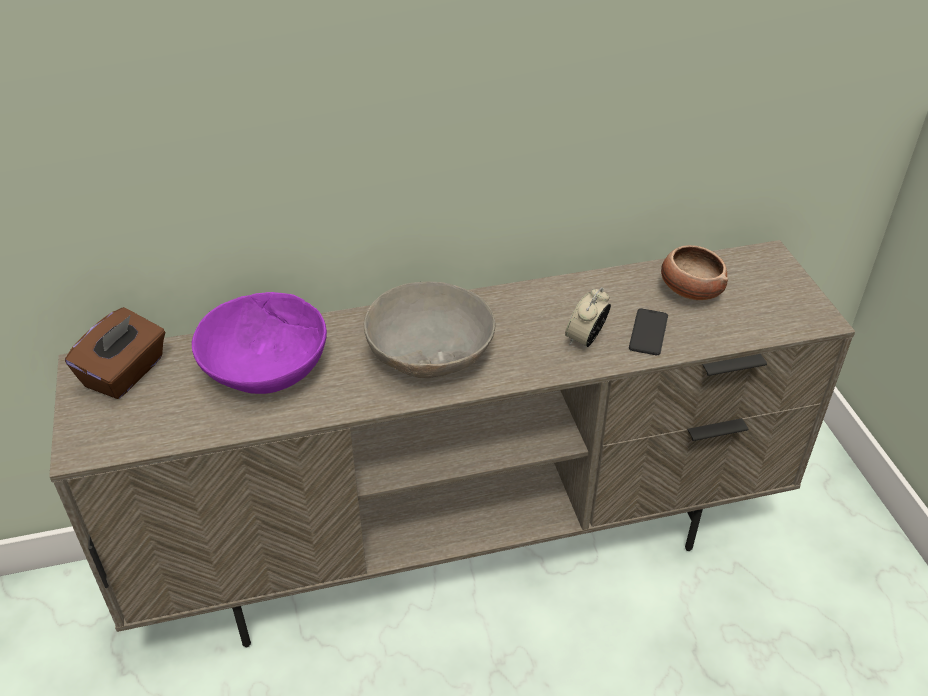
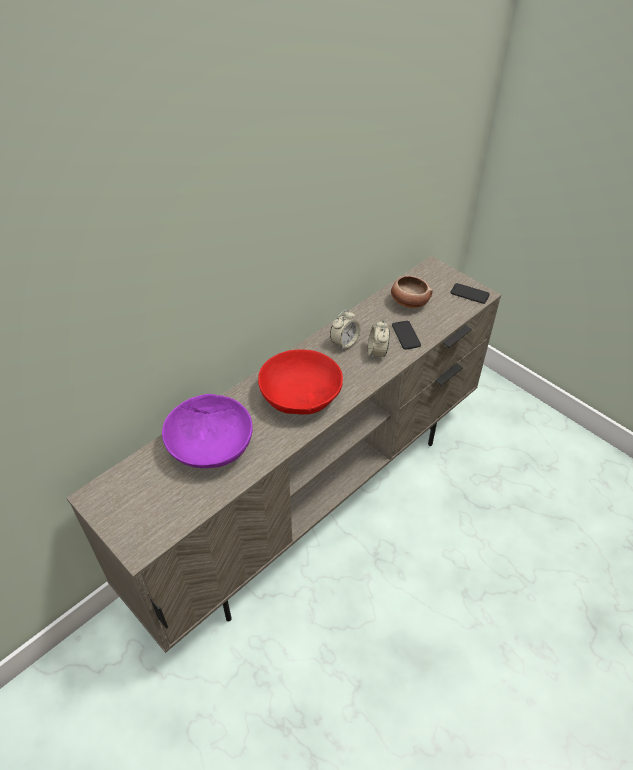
camera: 30 degrees left, 5 degrees up
brown tissue box [65,307,165,399] -> none
grey bowl [364,282,495,378] -> red bowl [258,350,343,415]
none -> alarm clock [330,309,361,351]
none -> phone [450,283,490,304]

